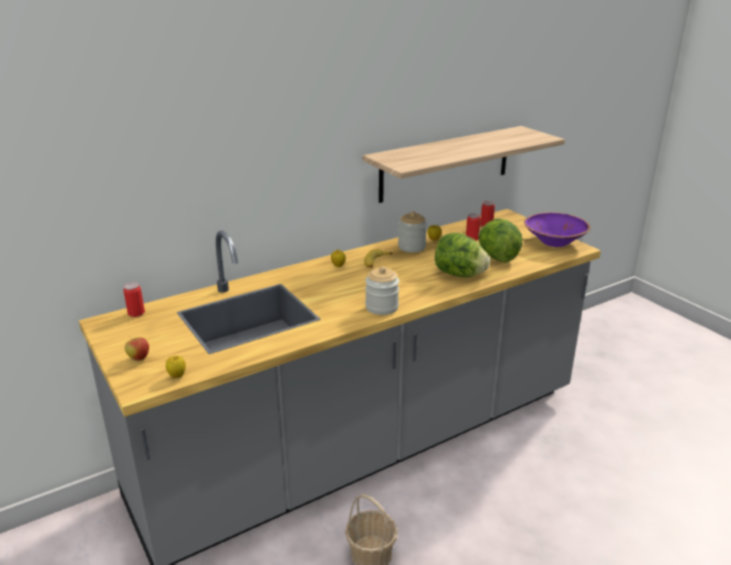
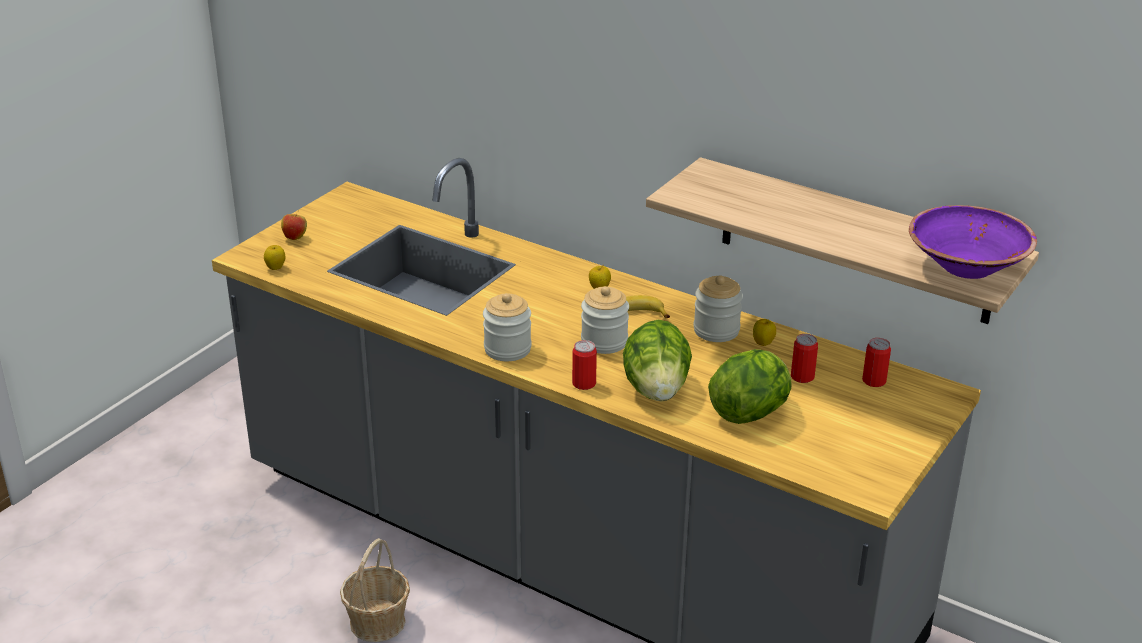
camera: 65 degrees right, 5 degrees up
can [123,282,145,317] -> can moved to [572,340,597,390]
purple bowl [524,212,591,247] -> purple bowl moved to [909,205,1037,279]
none -> jar [581,286,629,354]

